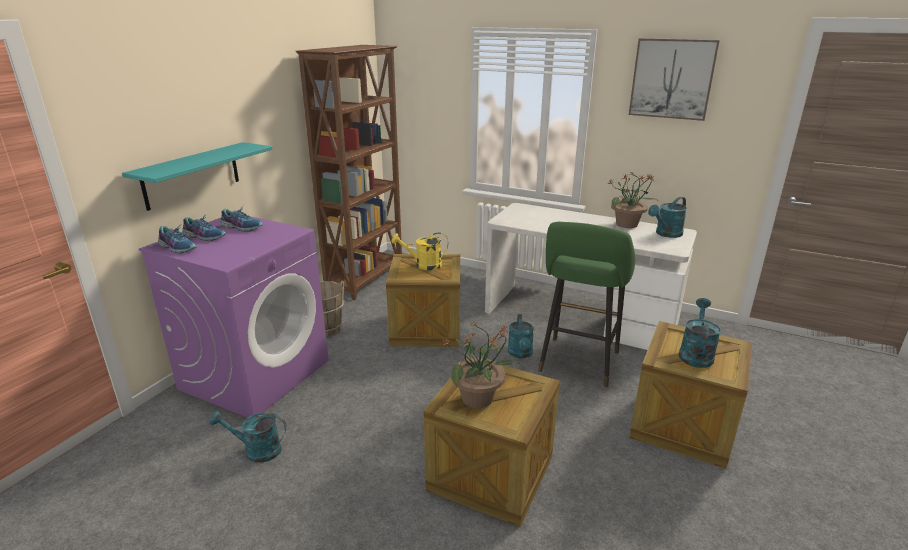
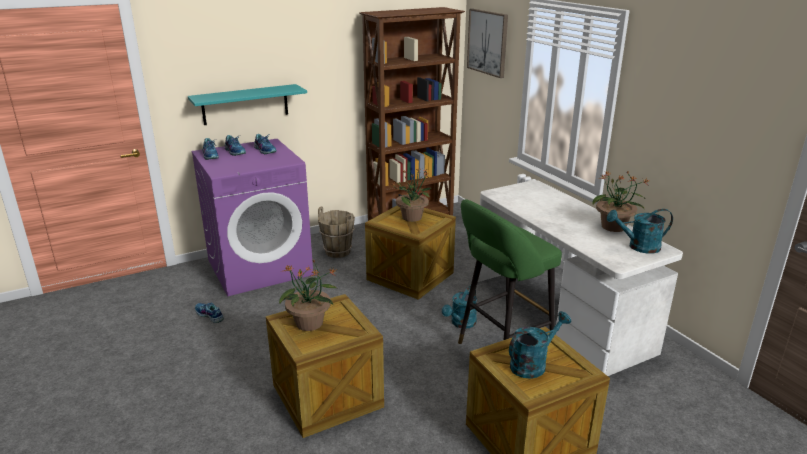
camera: 35 degrees right, 0 degrees up
turquoise watering can [209,411,287,463] -> shoe [195,303,224,323]
yellow watering can [391,232,448,270] -> potted plant [393,168,433,222]
picture [629,38,720,121] -> picture moved to [467,9,508,78]

